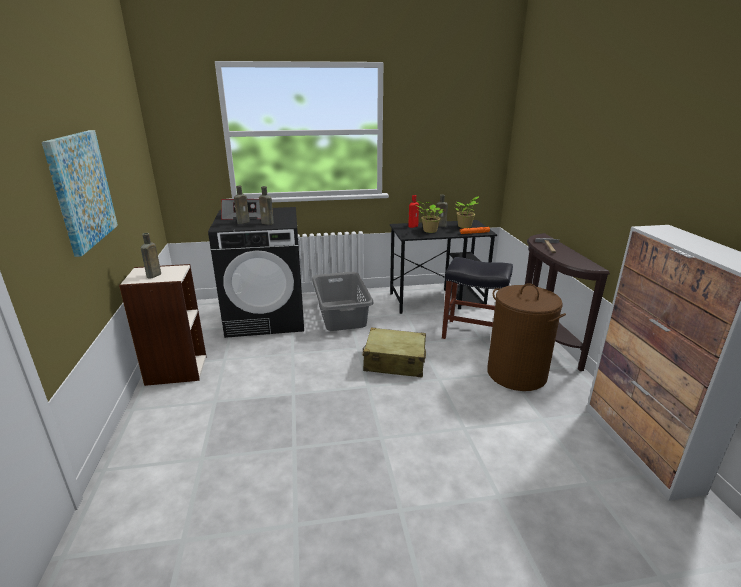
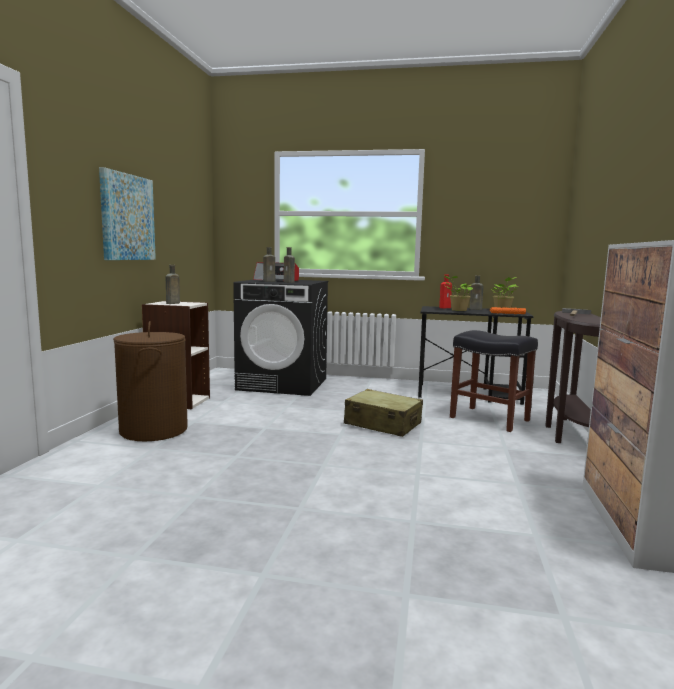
camera: 20 degrees right, 15 degrees down
grey laundry basket [312,272,374,331] -> none
brown laundry basket [487,283,566,391] -> brown laundry basket moved to [113,321,188,441]

